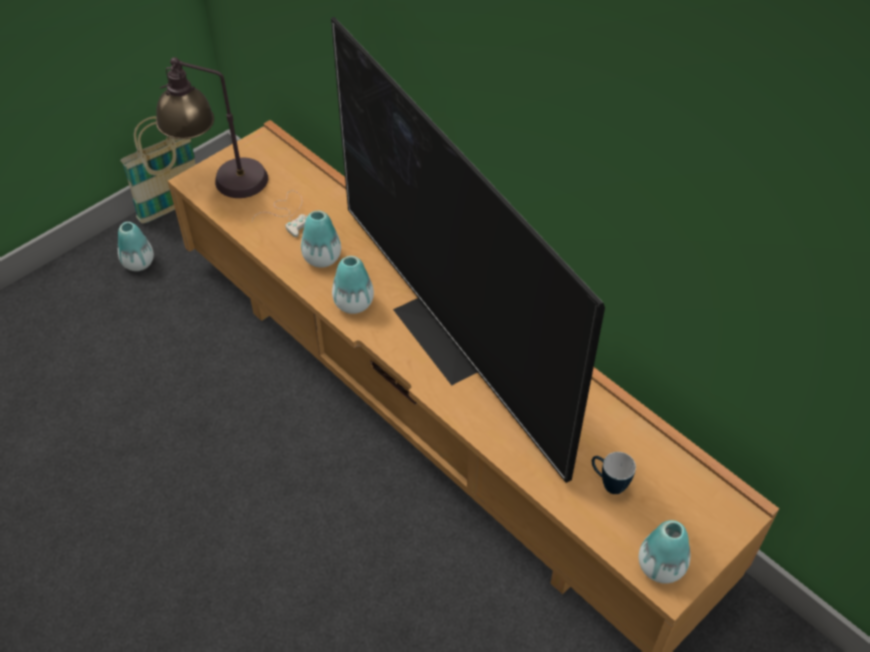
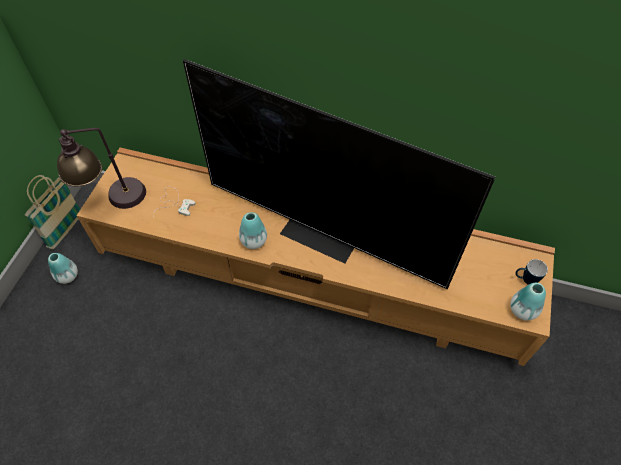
camera: 30 degrees left, 5 degrees up
vase [301,211,341,268] -> none
mug [592,452,636,494] -> mug moved to [516,259,548,285]

